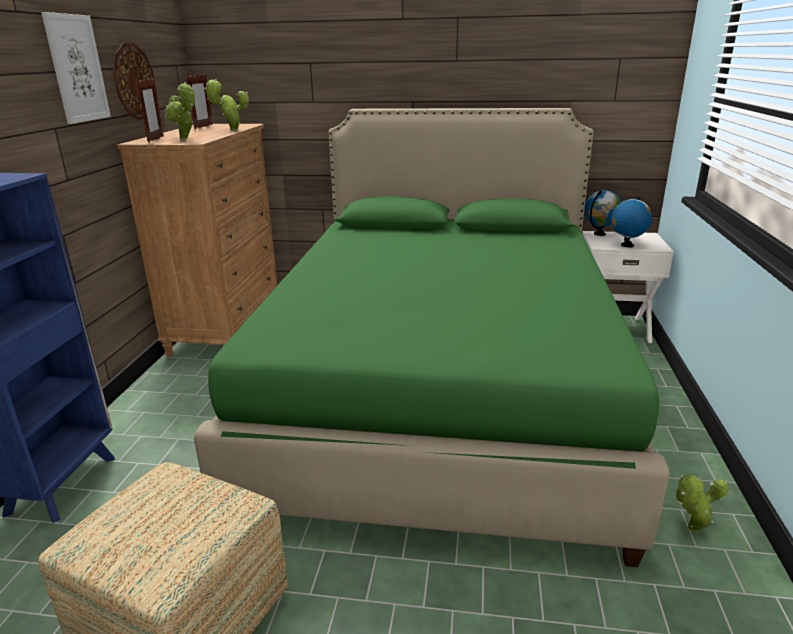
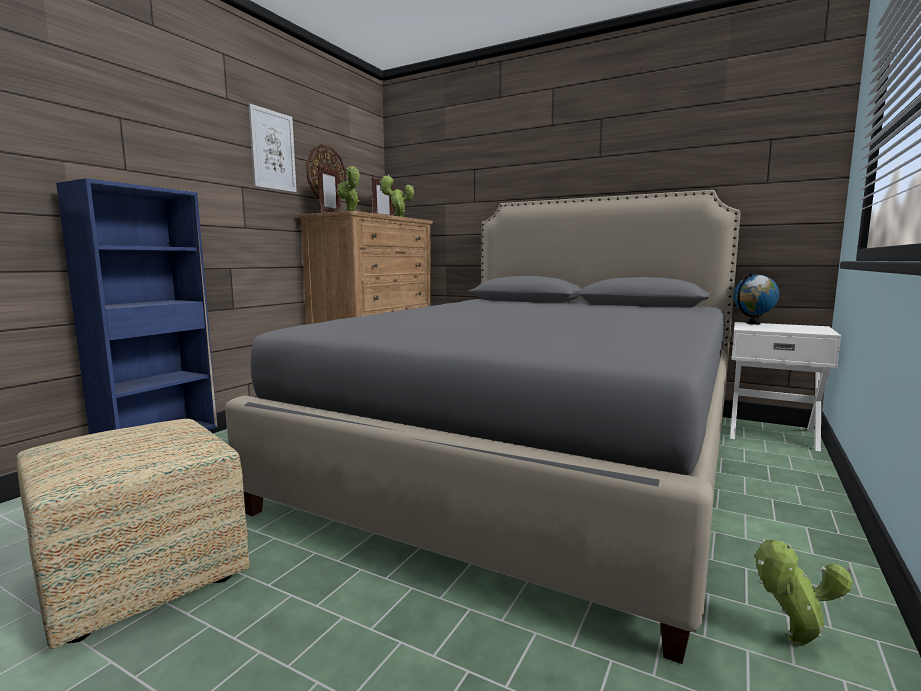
camera: 20 degrees right, 15 degrees down
green bed [194,108,670,567] -> grey bed [225,190,741,664]
globe [611,196,652,247] -> none

